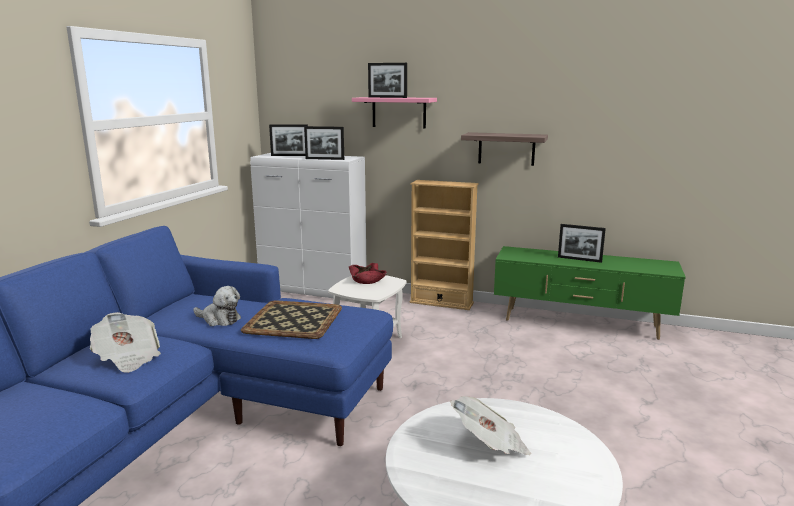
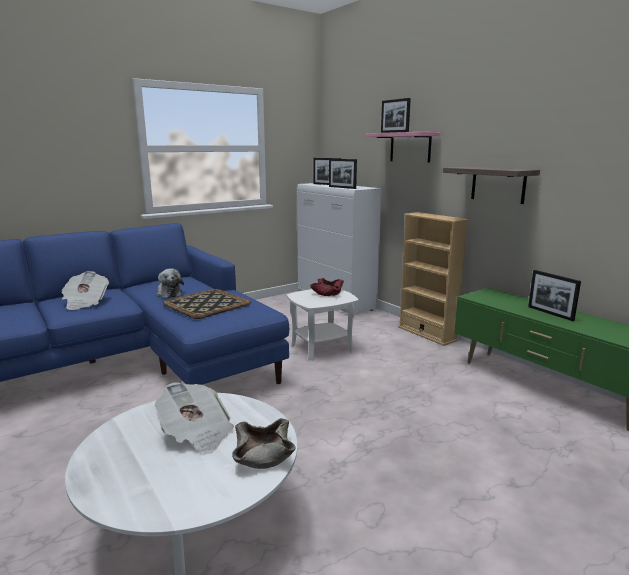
camera: 35 degrees right, 0 degrees up
none -> beige bowl [232,418,296,469]

